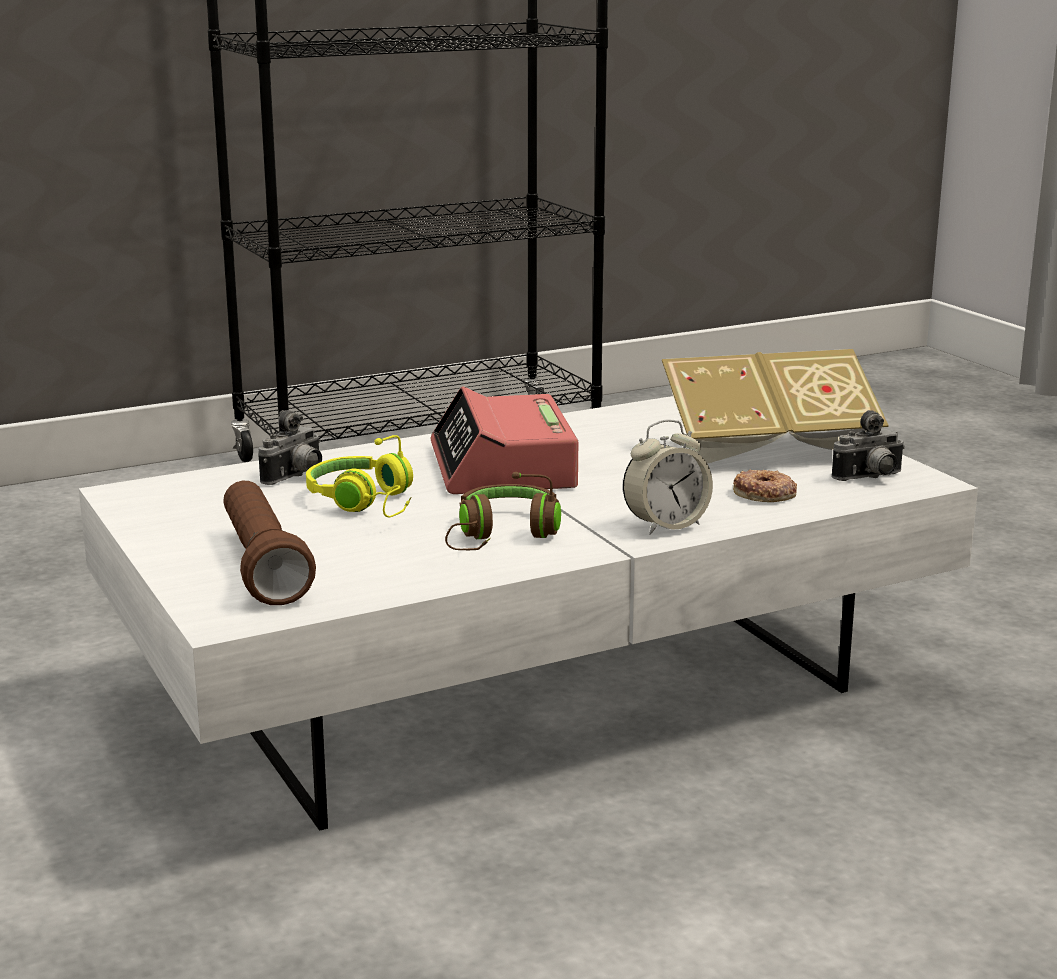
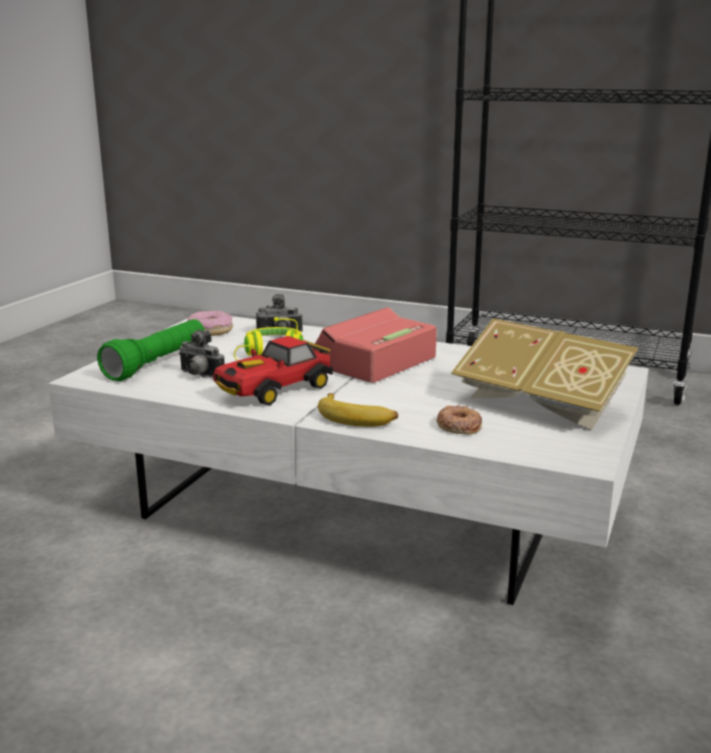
camera: 50 degrees right, 0 degrees up
brown flashlight [223,481,316,605] -> green flashlight [97,319,205,381]
brown headphones [445,472,561,550] -> toy car [213,336,334,405]
alarm clock [623,419,713,535] -> banana [318,393,398,427]
camera [831,410,905,481] -> camera moved to [178,330,225,377]
none -> donut [187,311,233,336]

